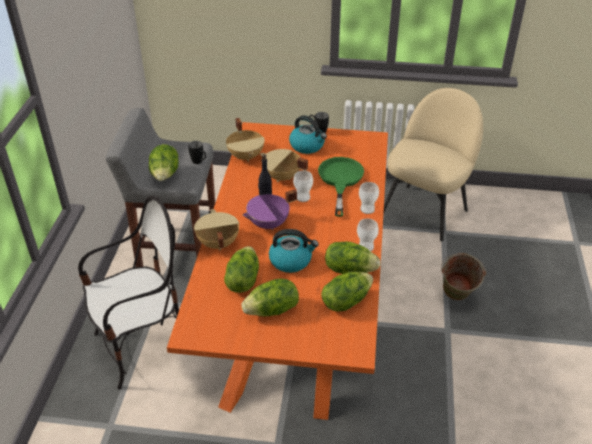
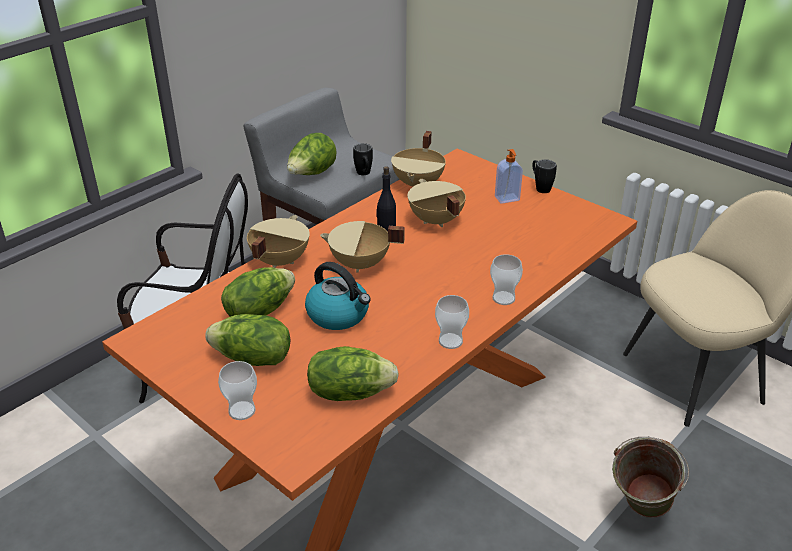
camera: 35 degrees right, 5 degrees down
purple cooking pot [243,189,297,230] -> beige cooking pot [320,221,405,273]
kettle [289,115,327,154] -> soap dispenser [495,149,523,204]
cup [293,170,313,202] -> cup moved to [218,361,257,420]
green frying pan [318,157,364,217] -> none
lettuce [325,242,380,274] -> none

